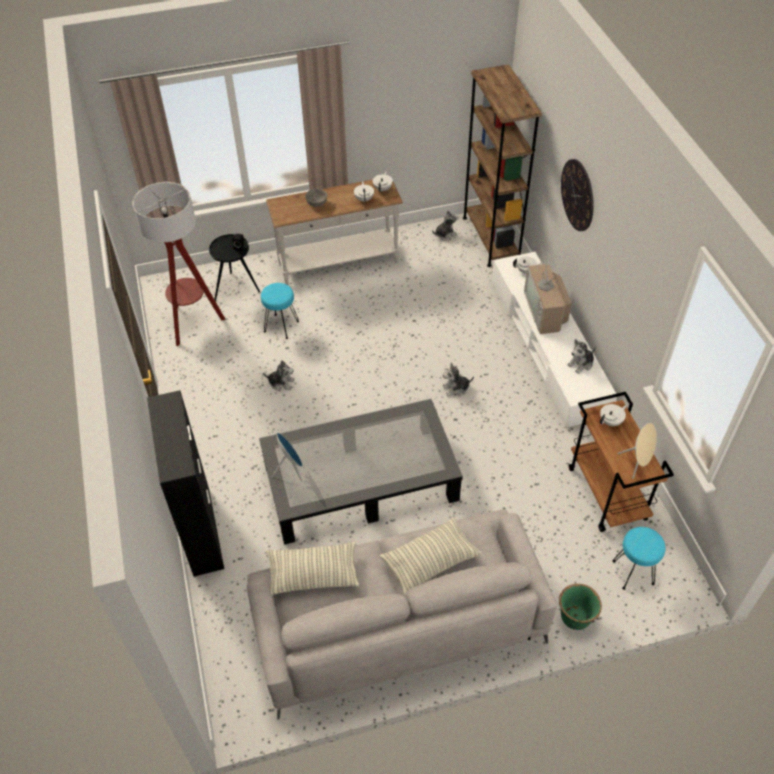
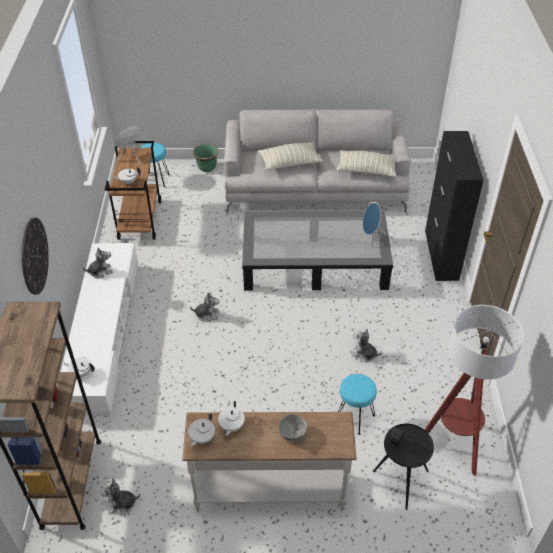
camera: 165 degrees left, 5 degrees down
television [524,249,572,334] -> none

